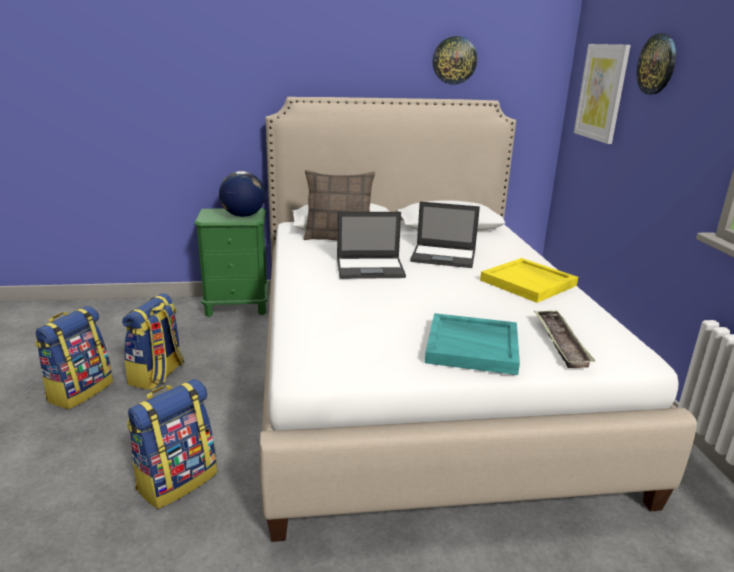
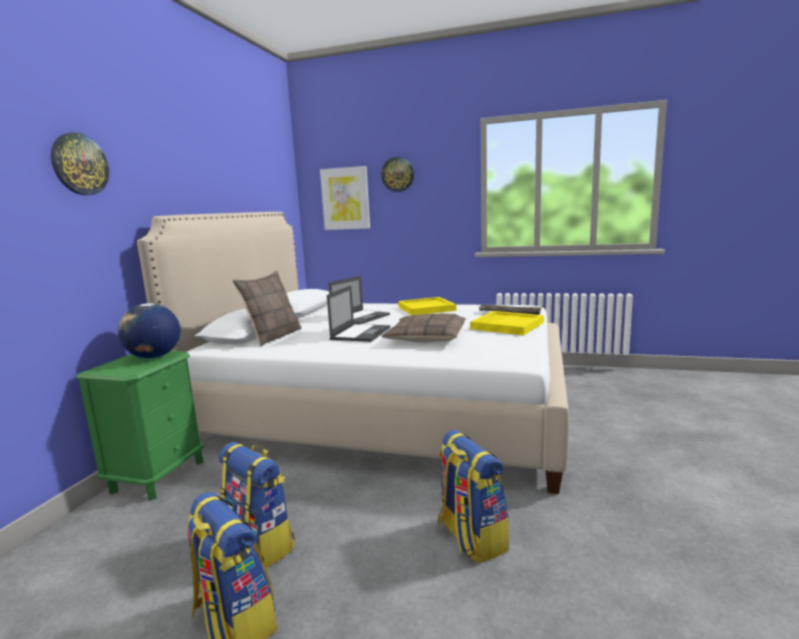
camera: 65 degrees left, 10 degrees down
turquoise tray [425,313,520,375] -> yellow tray [470,311,544,335]
wall clock [433,36,477,85] -> wall clock moved to [51,132,109,195]
none -> pillow [381,314,466,343]

